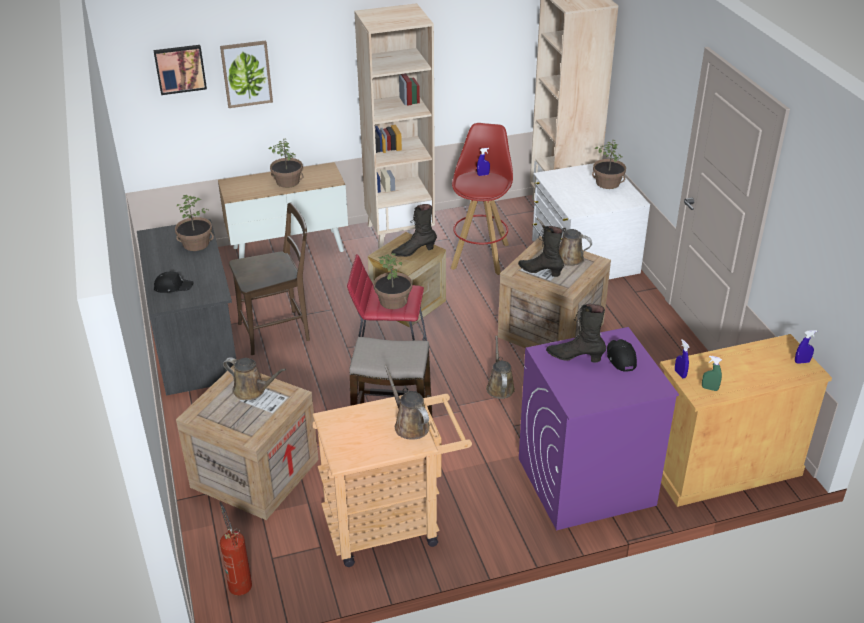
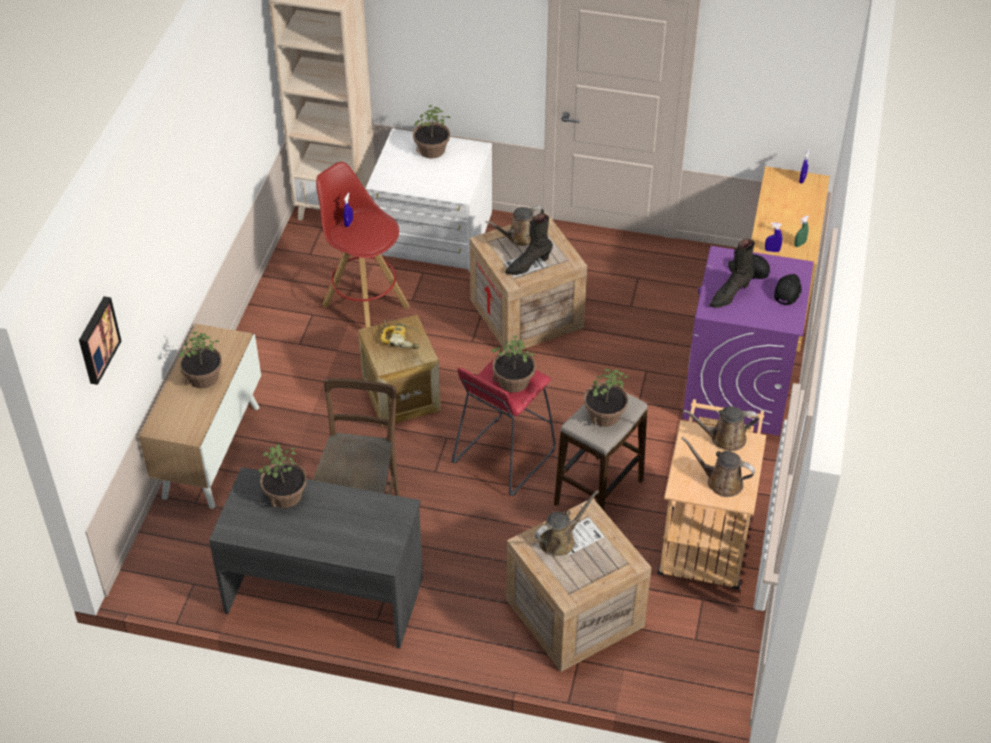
camera: 60 degrees left, 10 degrees up
black cap [154,271,194,293] -> black cap moved to [774,274,802,305]
picture [220,40,273,108] -> none
fire extinguisher [220,502,252,596] -> none
beige bookcase [354,3,435,248] -> none
black boot [391,204,437,257] -> power drill [380,319,420,349]
brown watering can [486,336,515,399] -> brown watering can moved to [682,437,755,497]
none -> potted plant [584,369,628,427]

